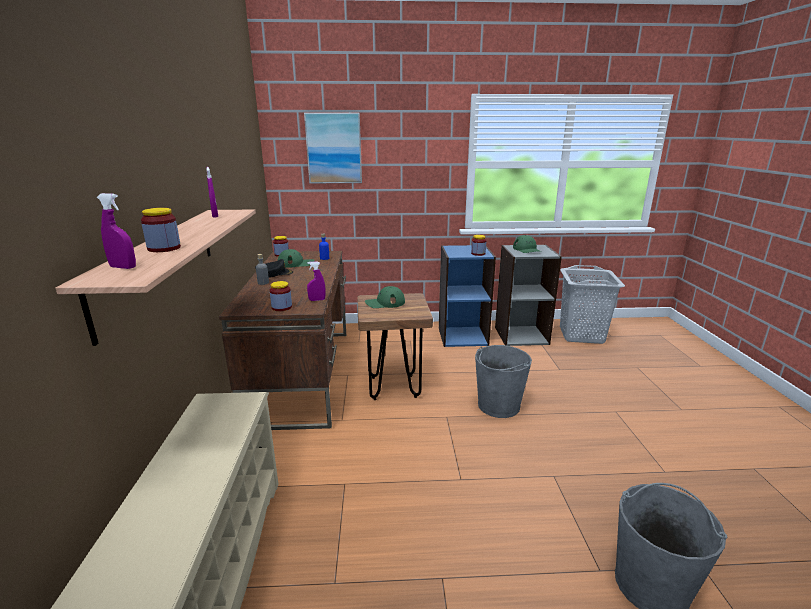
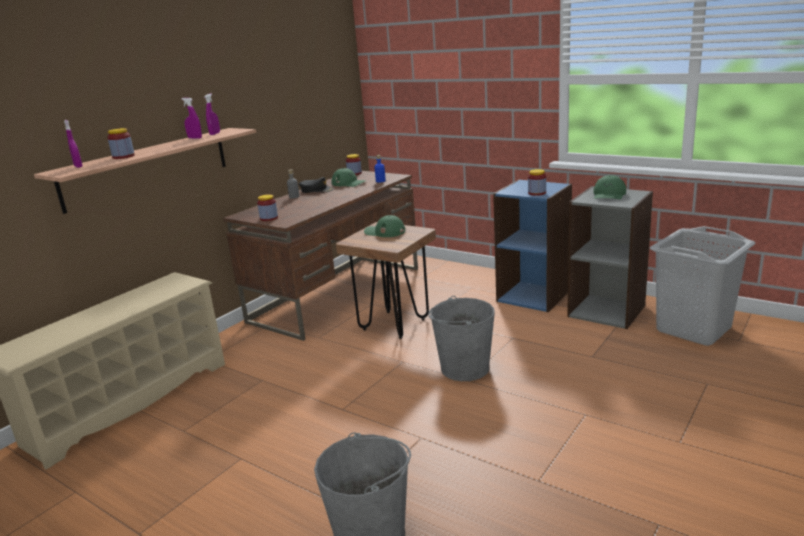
camera: 40 degrees right, 0 degrees up
picture [304,113,362,183] -> none
purple spray bottle [307,261,325,301] -> purple spray bottle moved to [181,98,202,139]

